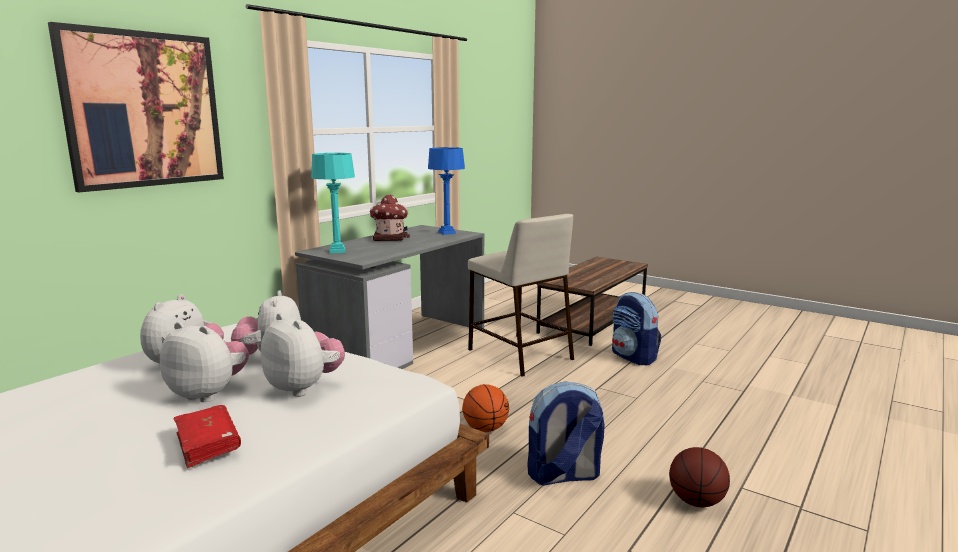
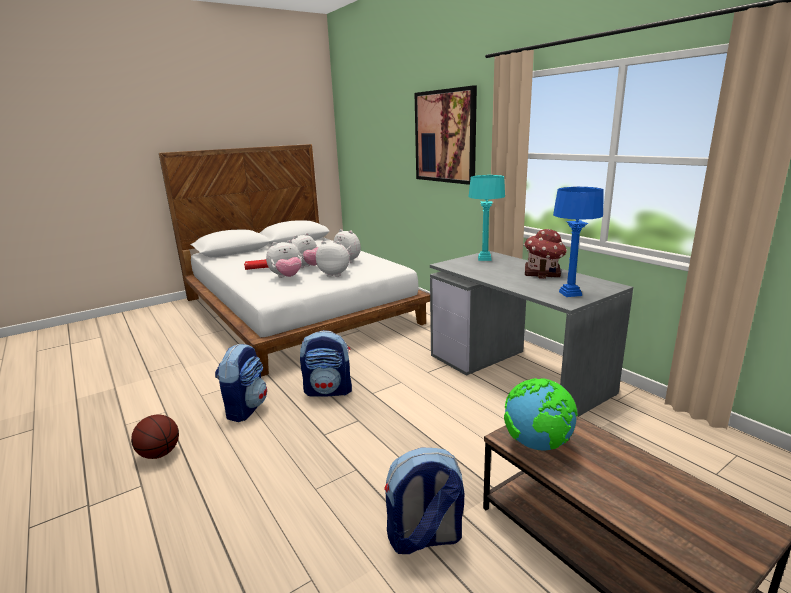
camera: 110 degrees right, 5 degrees up
basketball [462,384,509,432] -> backpack [300,330,352,397]
beige stool [468,214,574,377] -> none
none -> globe [504,378,578,450]

